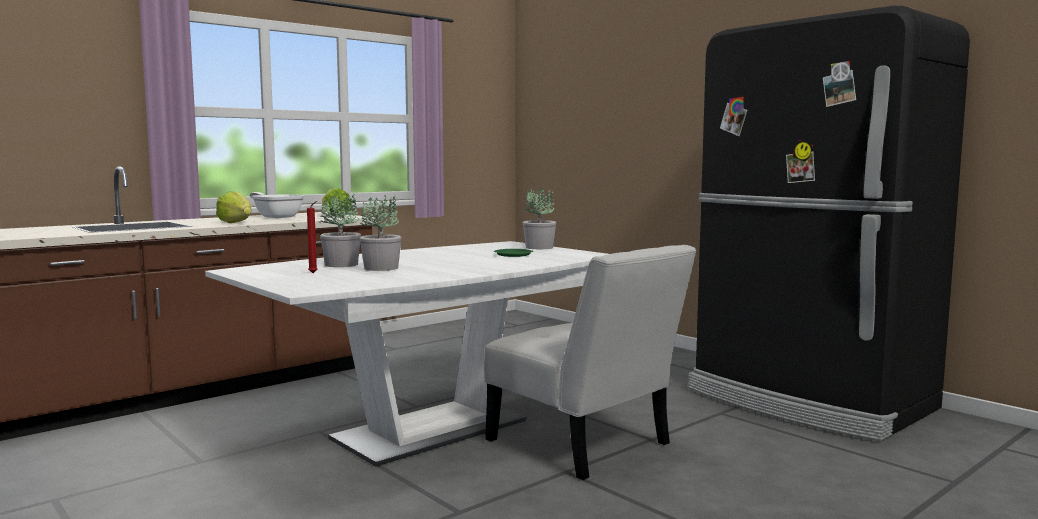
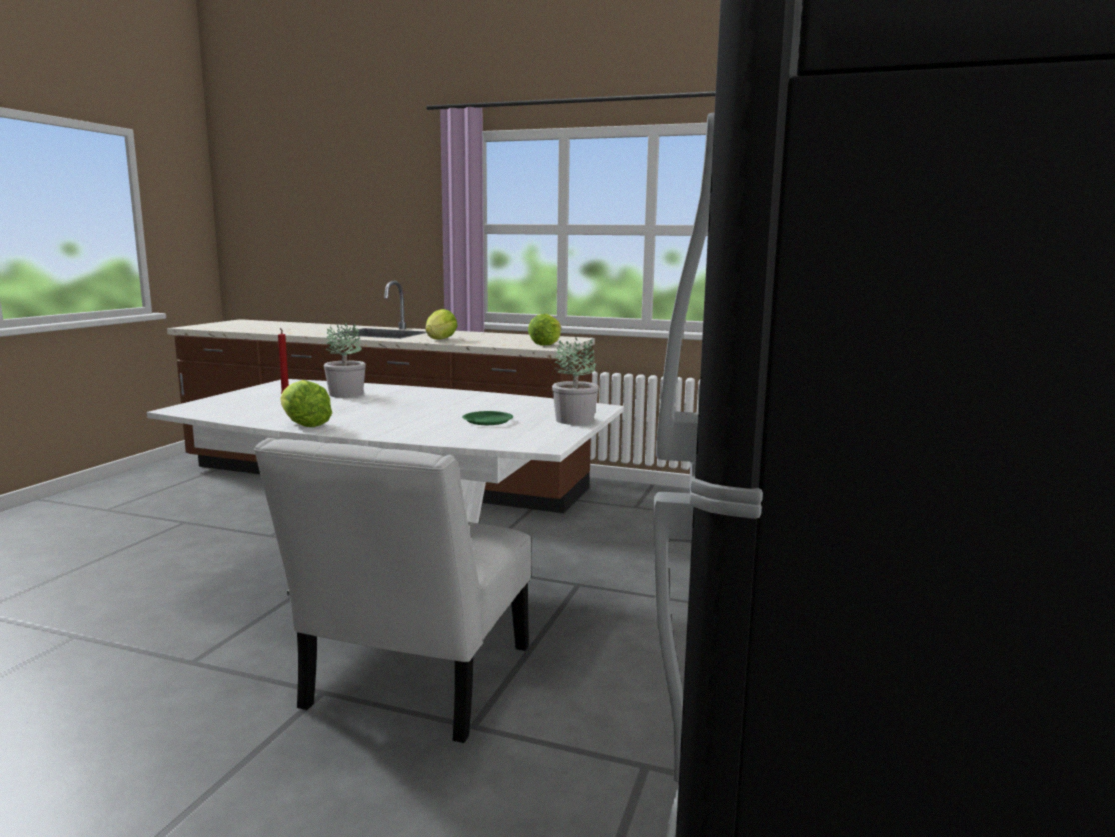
camera: 60 degrees right, 5 degrees up
frying pan [250,192,305,218] -> none
potted plant [360,194,402,271] -> none
none -> lettuce [280,380,332,427]

